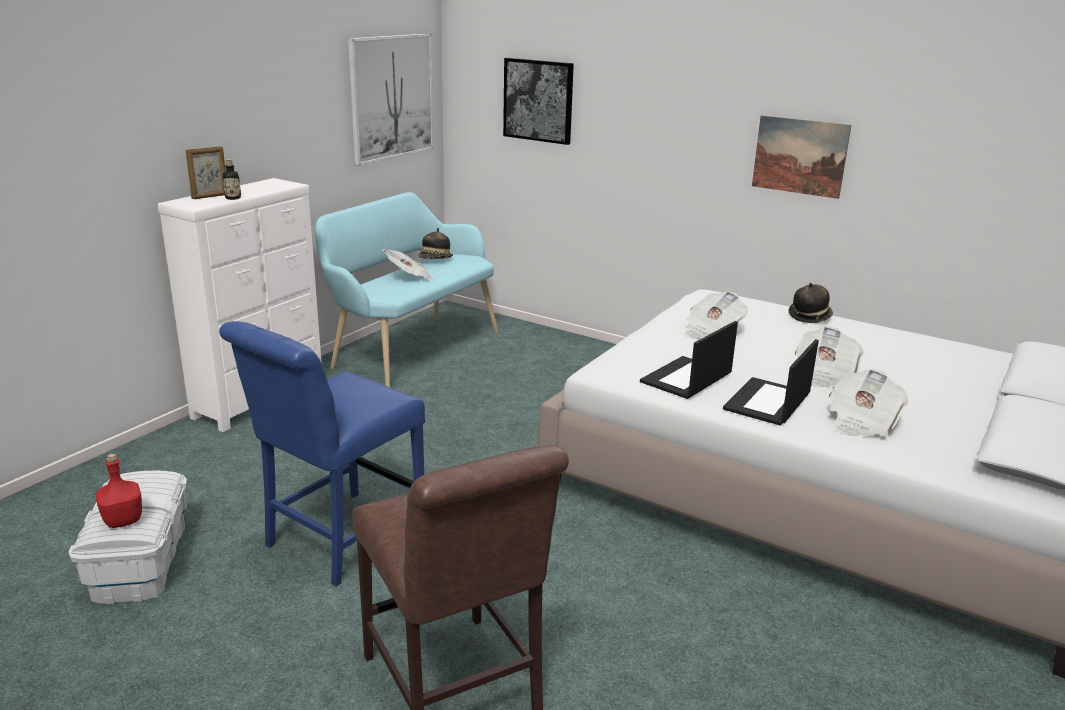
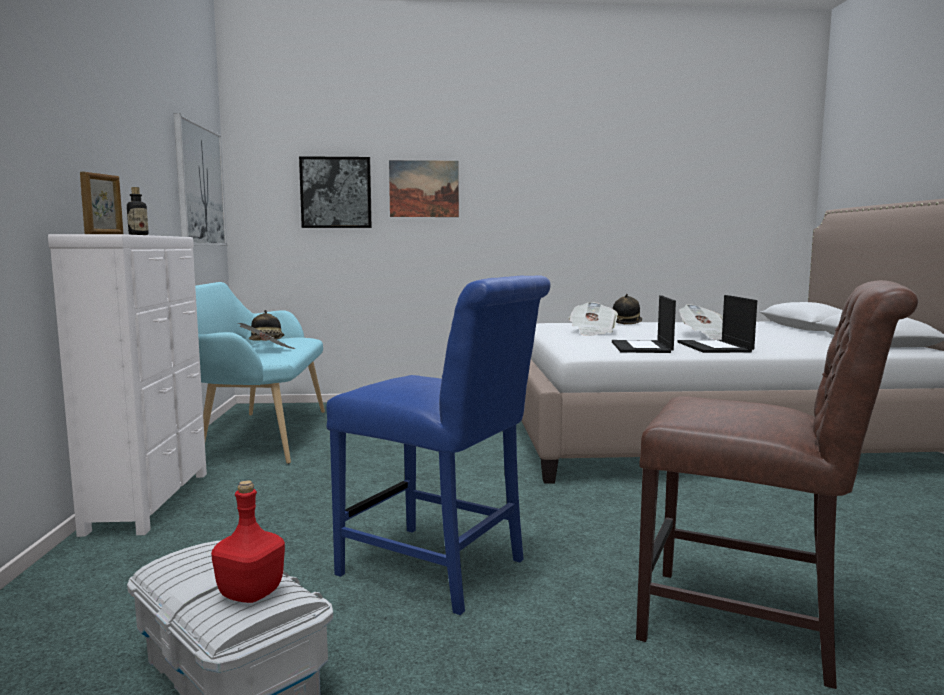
camera: 35 degrees left, 15 degrees down
blue chair [219,321,425,586] -> blue chair turned 60 degrees counterclockwise [326,275,551,615]
picture [752,115,851,199] -> picture moved to [389,160,459,217]
newspaper [829,369,908,437] -> none

